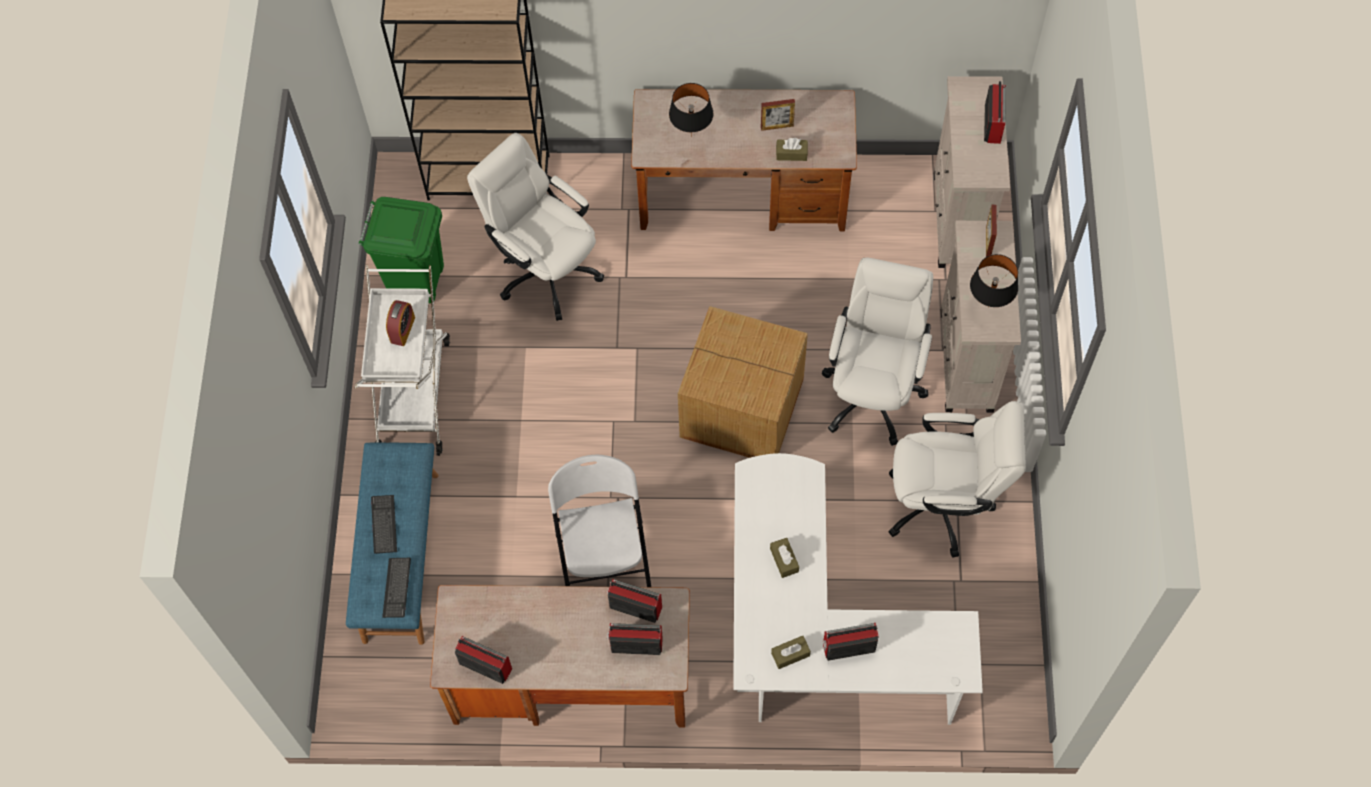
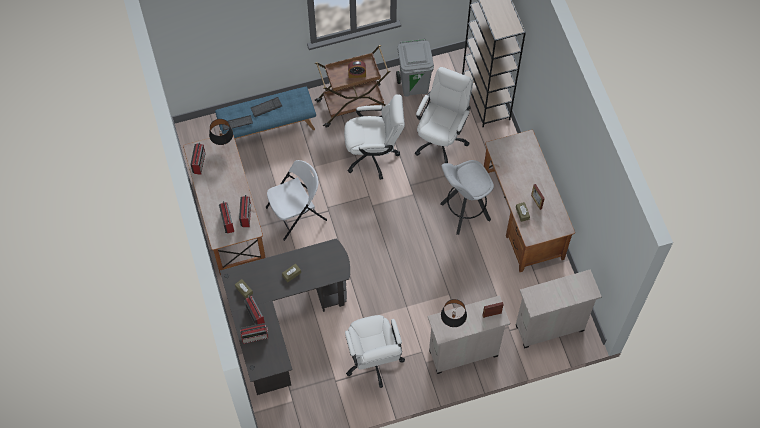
camera: 70 degrees right, 0 degrees up
white cart [355,265,450,456] -> brown cart [315,45,391,128]
green trash can [359,197,444,303] -> grey trash can [396,39,434,97]
black table lamp [669,83,714,137] -> black table lamp moved to [209,119,233,145]
cardboard box [678,306,808,458] -> none
white desk [733,453,983,725] -> black desk [220,239,350,395]
white office chair [822,258,933,446] -> white office chair moved to [344,94,405,180]
radio [984,81,1006,144] -> radio moved to [240,323,268,344]
none -> grey stool [440,160,494,235]

